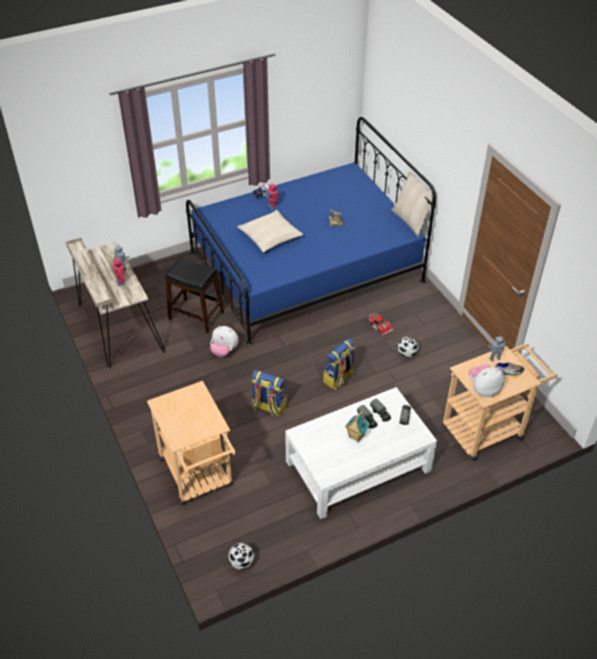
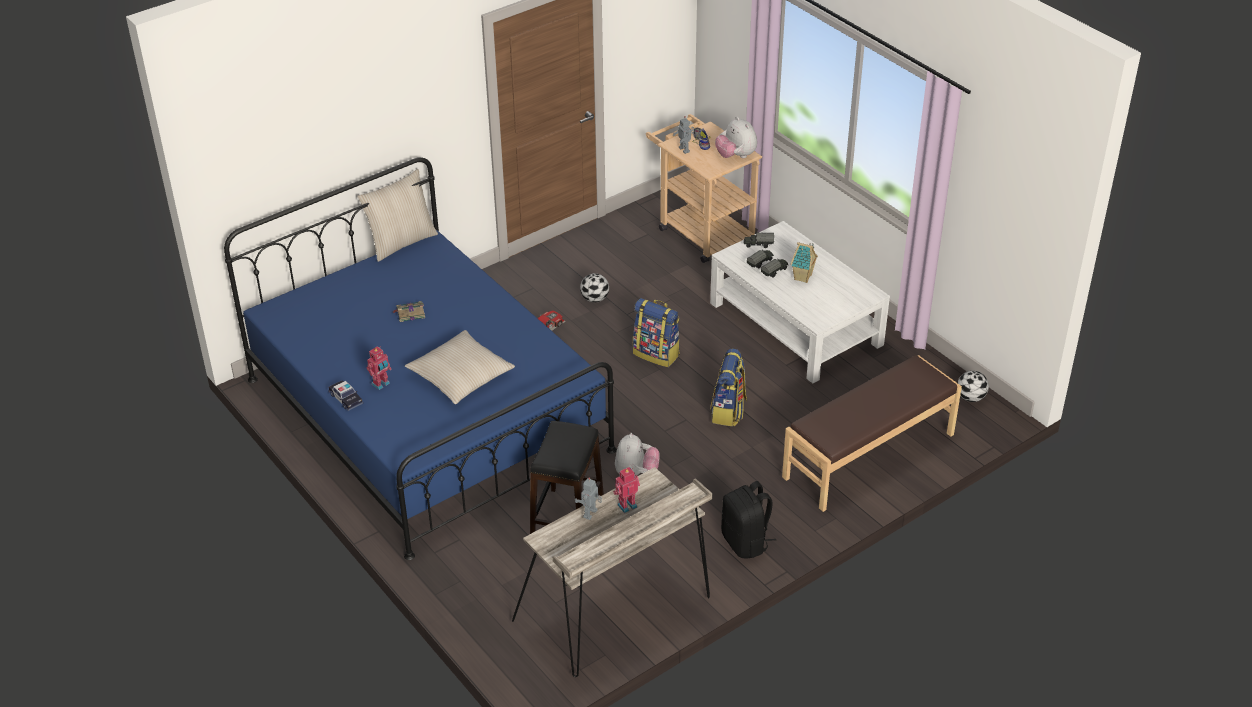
camera: 100 degrees left, 5 degrees down
beige cart [147,381,236,505] -> brown bench [782,355,962,512]
none -> black backpack [721,481,776,559]

